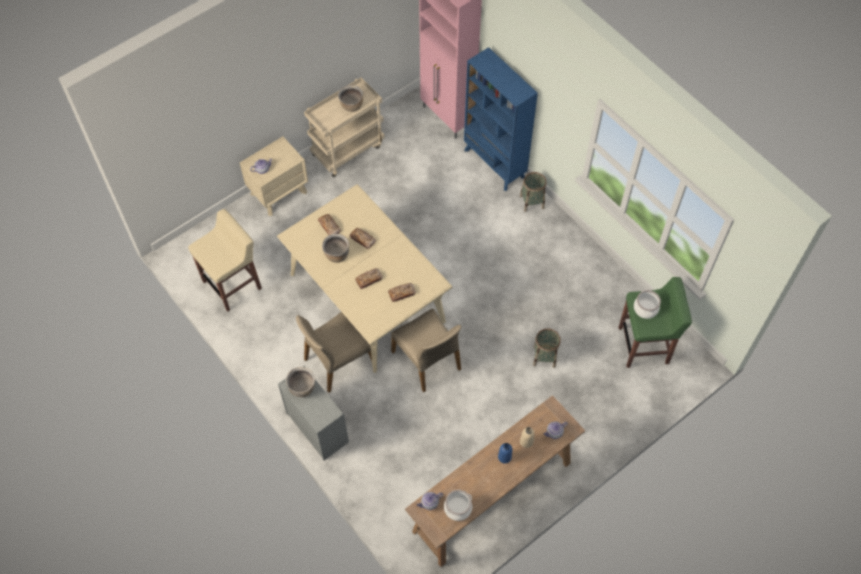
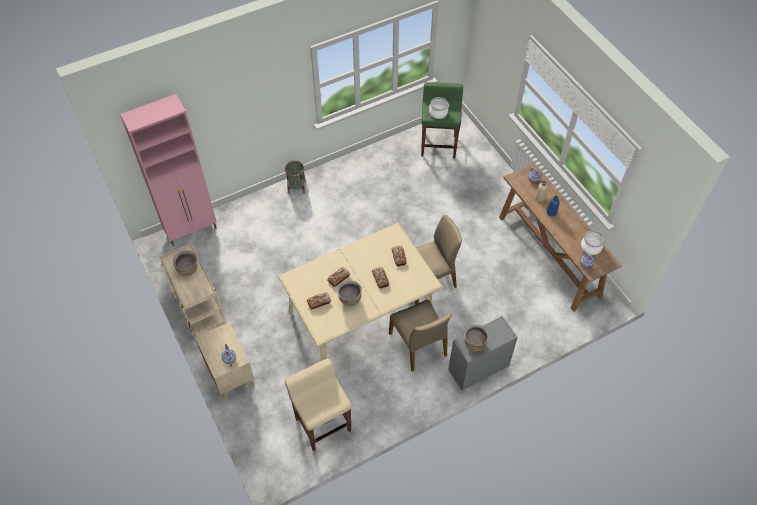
camera: 80 degrees left, 5 degrees down
blue bookcase [464,47,538,191] -> none
basket [533,328,561,368] -> none

